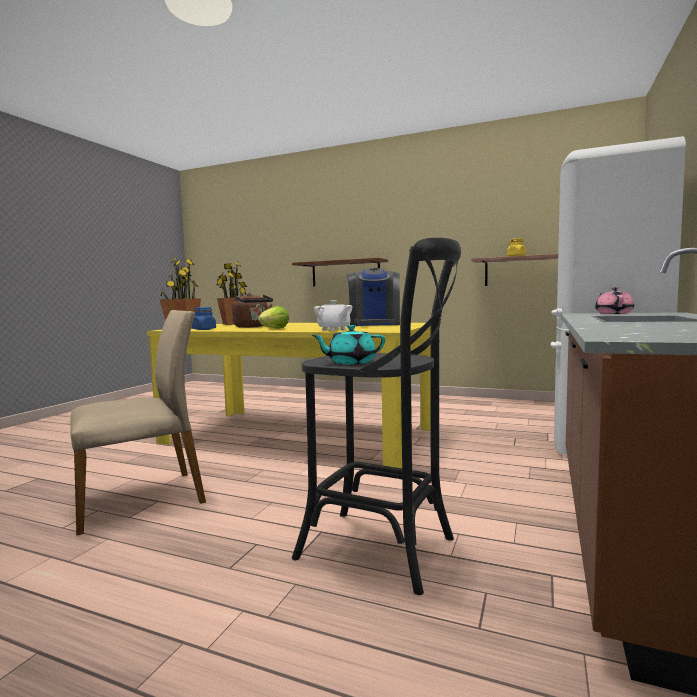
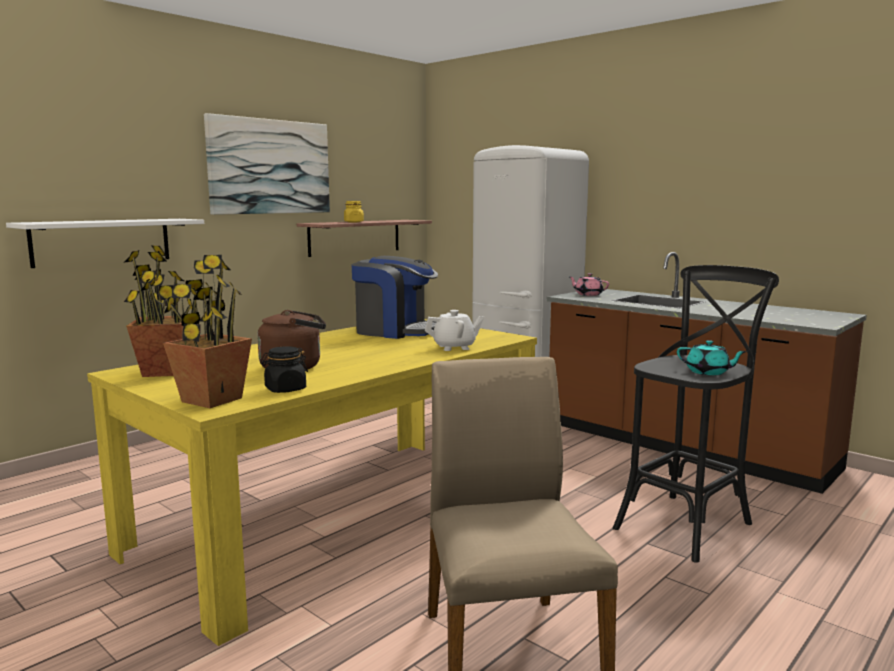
camera: 70 degrees left, 5 degrees up
blue jar [192,307,216,330] -> black jar [260,346,308,393]
lettuce [258,306,289,329] -> none
brown shelf [292,258,388,286] -> white shelf [6,219,204,268]
turquoise teapot [312,325,385,364] -> turquoise teapot turned 60 degrees counterclockwise [677,340,747,375]
none -> picture [204,113,330,215]

